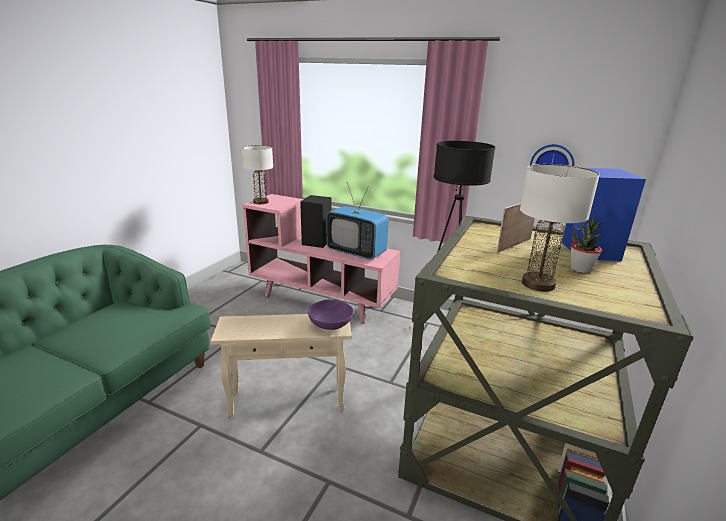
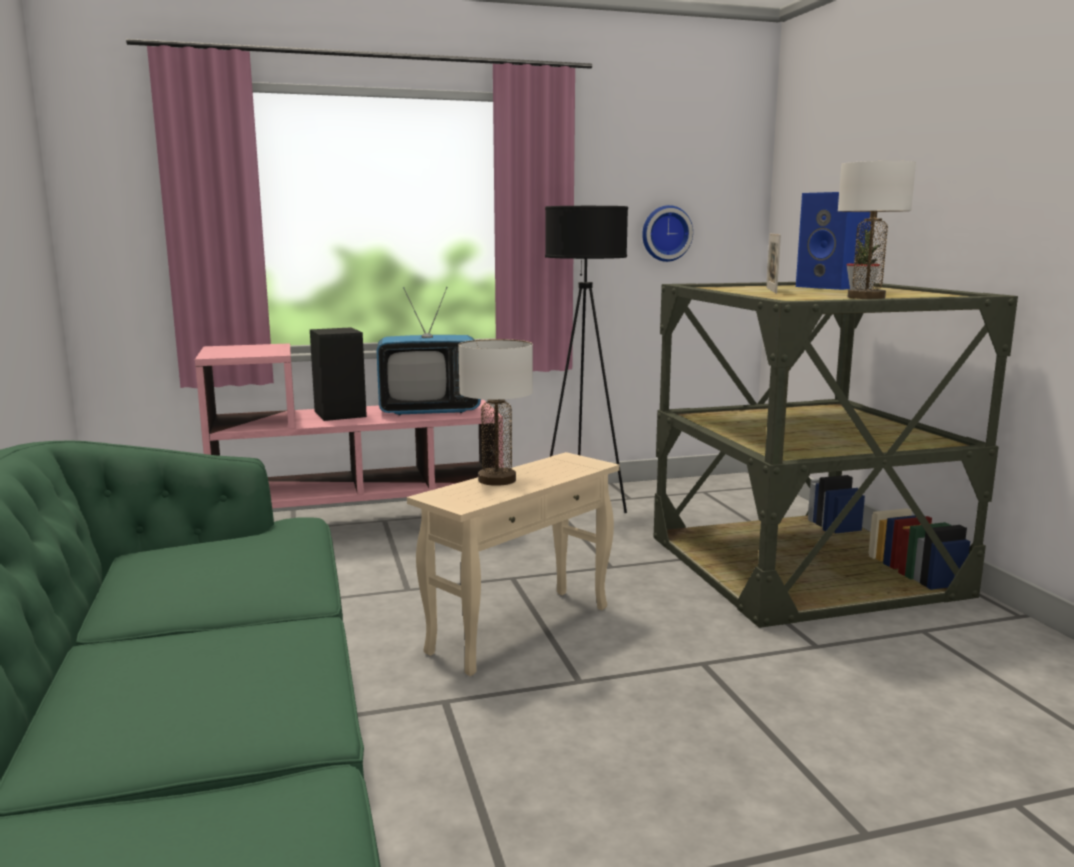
camera: 40 degrees left, 10 degrees down
table lamp [242,145,273,204] -> table lamp moved to [458,339,533,486]
purple bowl [308,299,354,330] -> none

